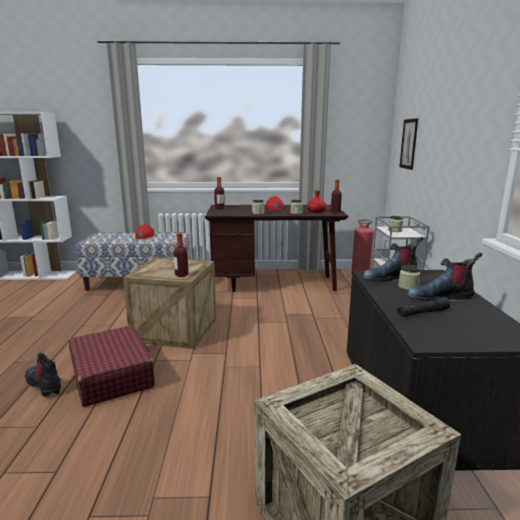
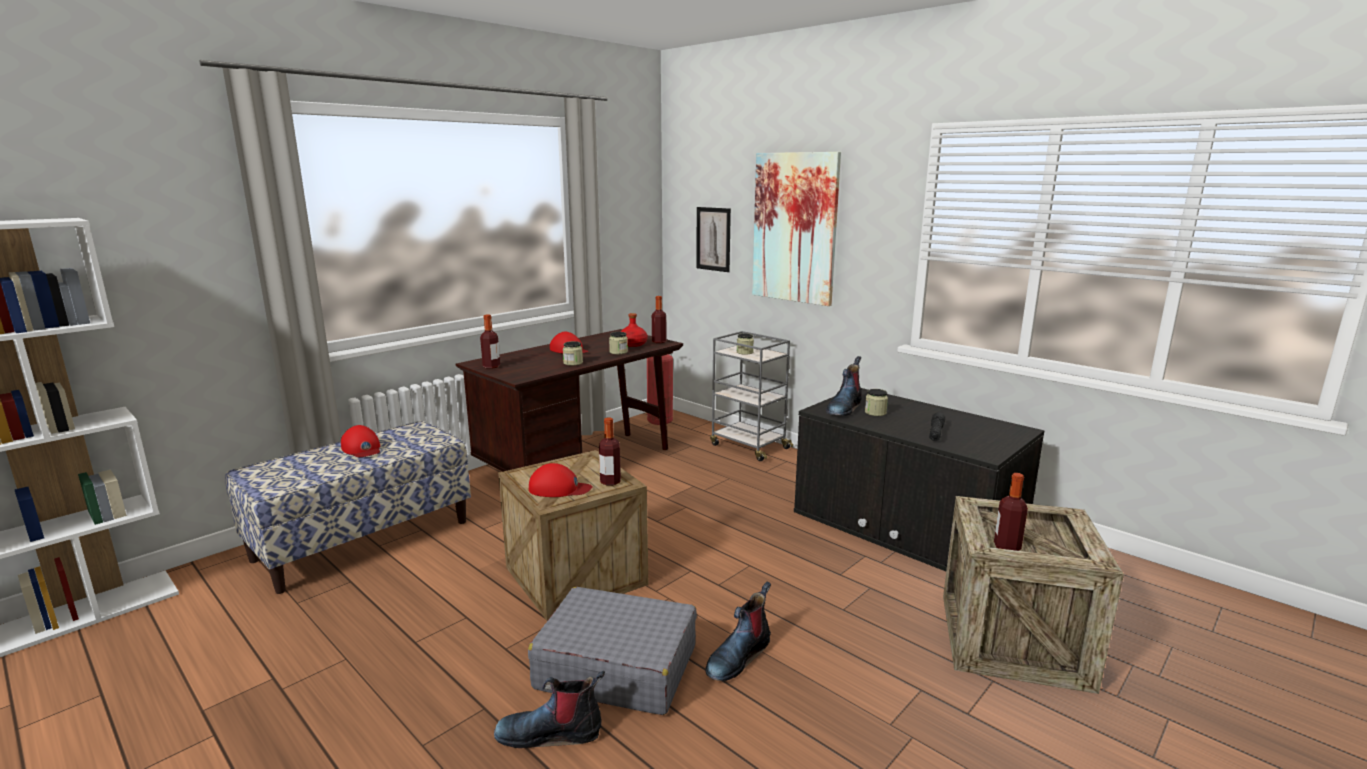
camera: 45 degrees left, 0 degrees up
red suitcase [69,326,155,407] -> grey suitcase [528,587,697,715]
boot [407,253,482,301] -> boot moved to [706,581,771,681]
none -> red cap [529,463,593,497]
none -> picture [752,152,841,306]
none -> bottle [994,473,1028,551]

